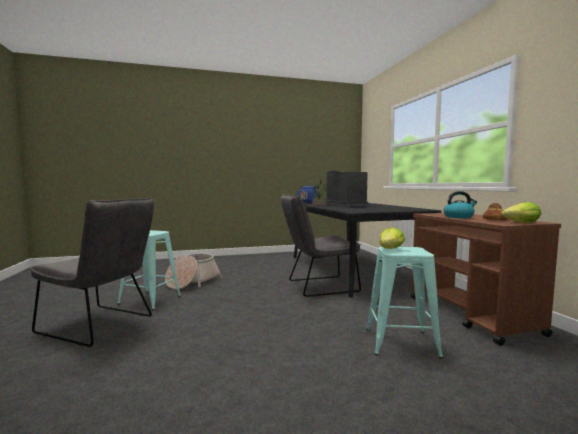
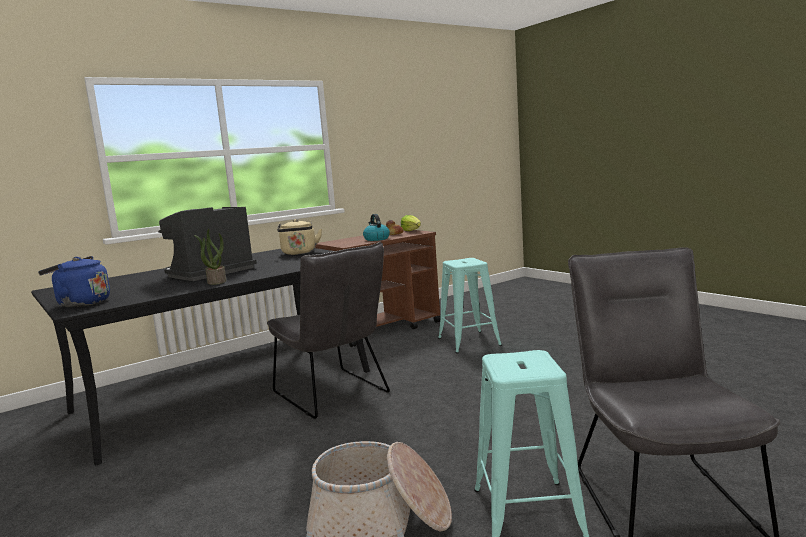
camera: 110 degrees left, 5 degrees up
lettuce [380,227,405,249] -> none
none -> beige kettle [277,219,322,255]

